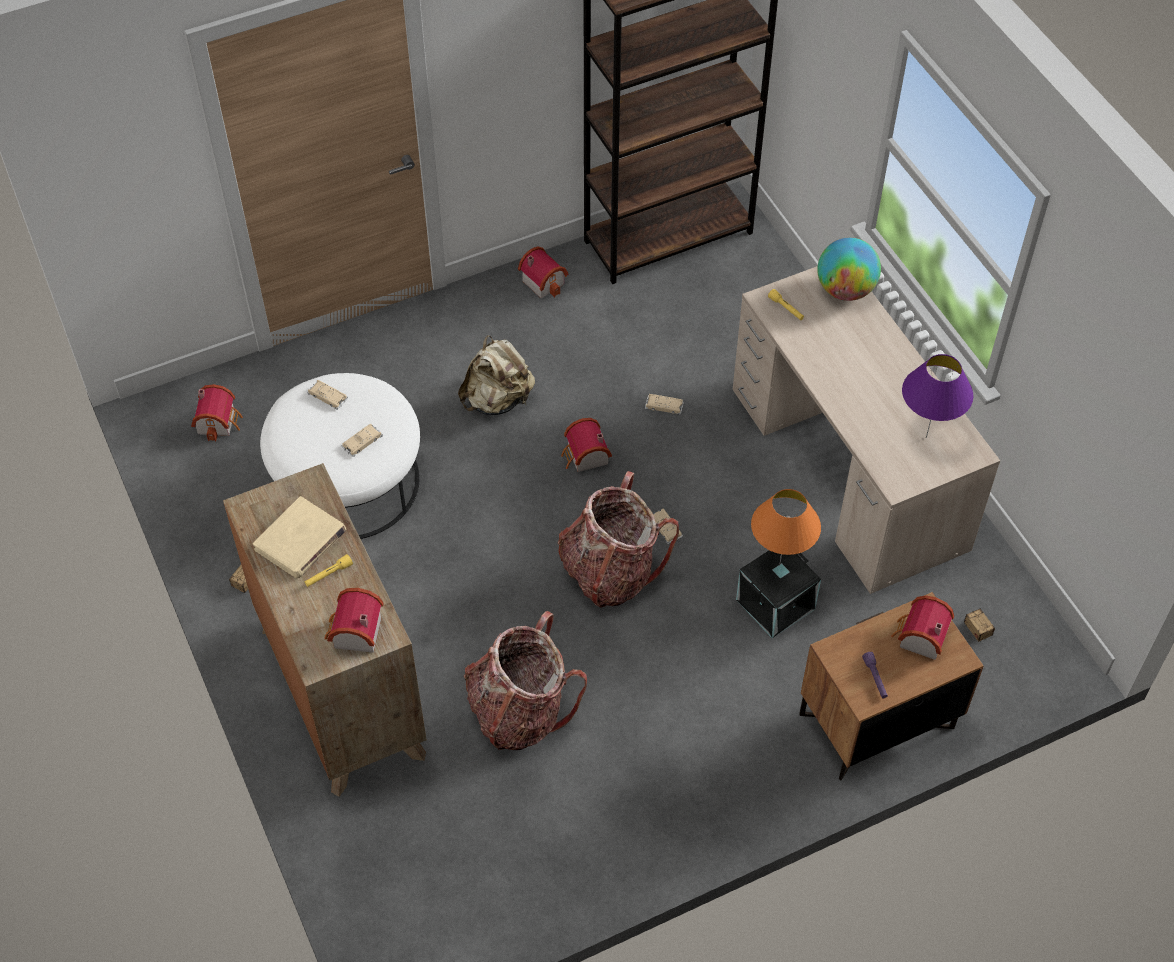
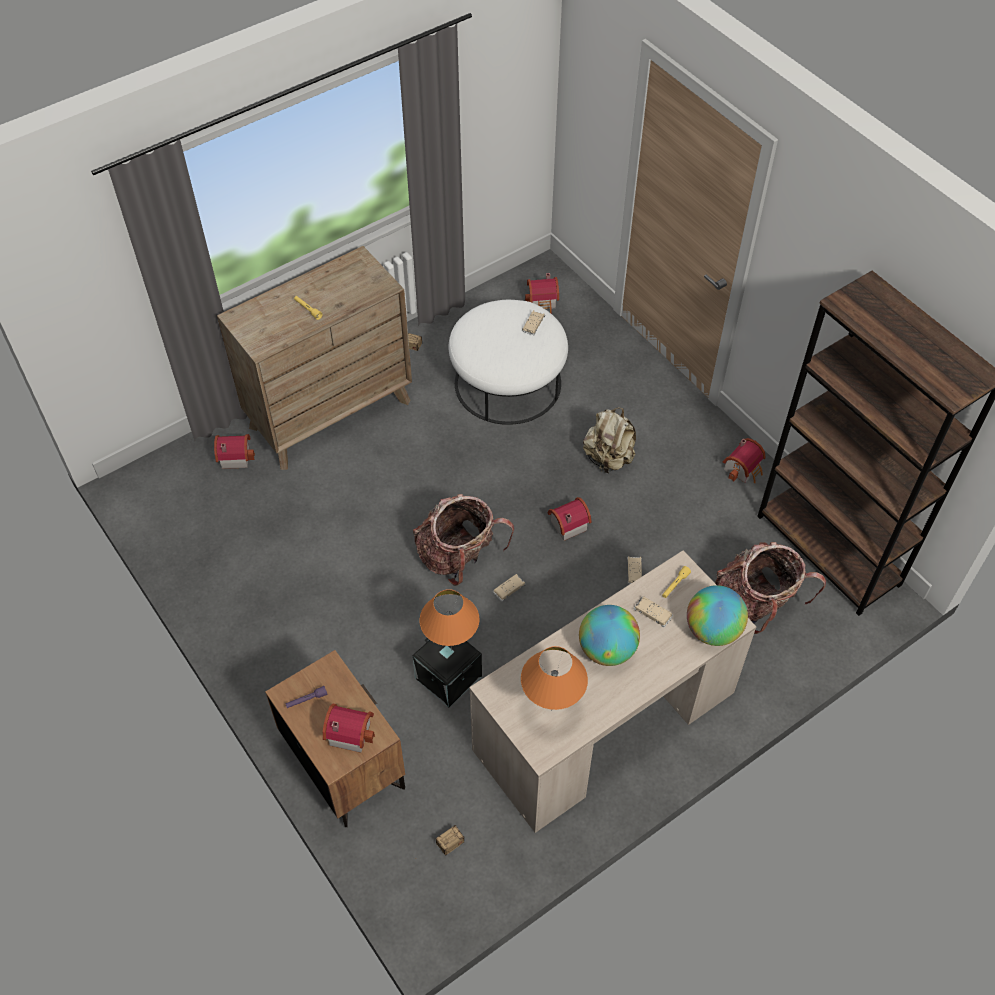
camera: 80 degrees right, 0 degrees up
beige book [253,496,346,578] -> none
toy house [324,588,384,653] -> toy house moved to [214,434,255,469]
beige toy car [341,424,383,457] -> beige toy car moved to [634,596,673,627]
backpack [464,611,587,750] -> backpack moved to [715,542,826,634]
purple table lamp [902,354,973,438] -> orange table lamp [521,646,588,711]
none -> globe [579,605,640,666]

